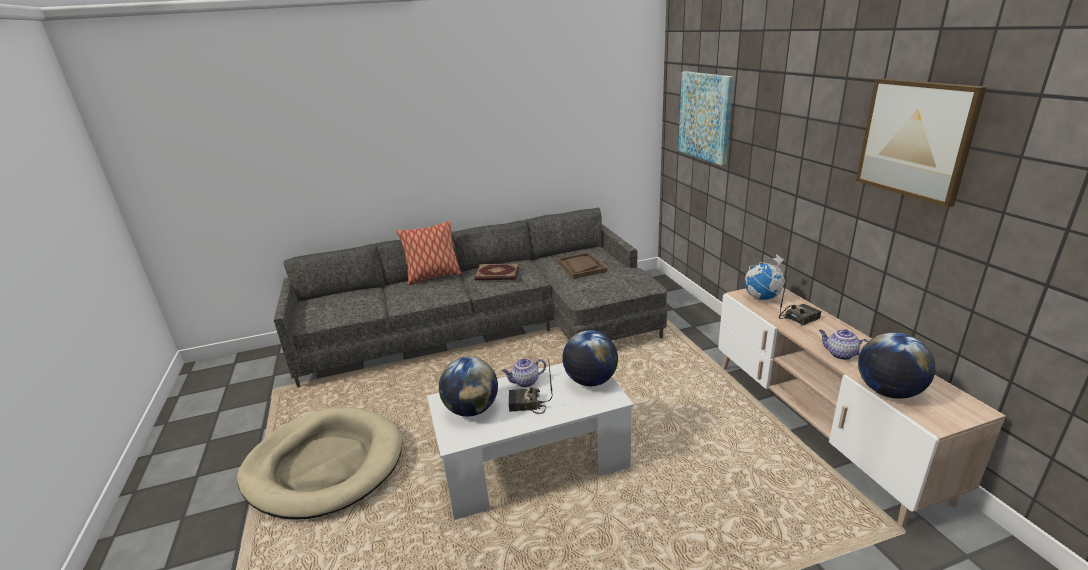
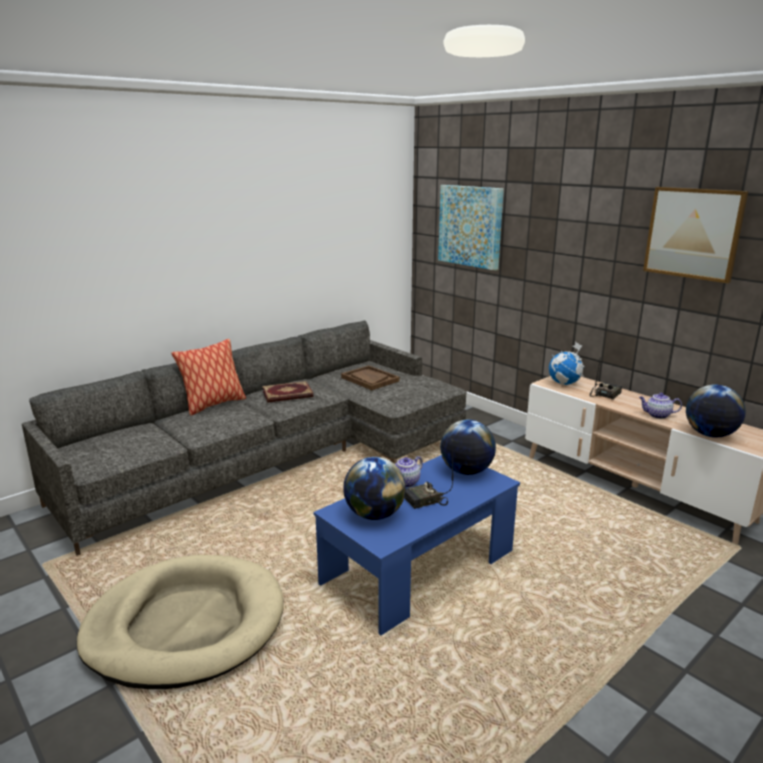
camera: 25 degrees left, 5 degrees down
white coffee table [427,363,634,520] -> blue coffee table [314,455,520,635]

